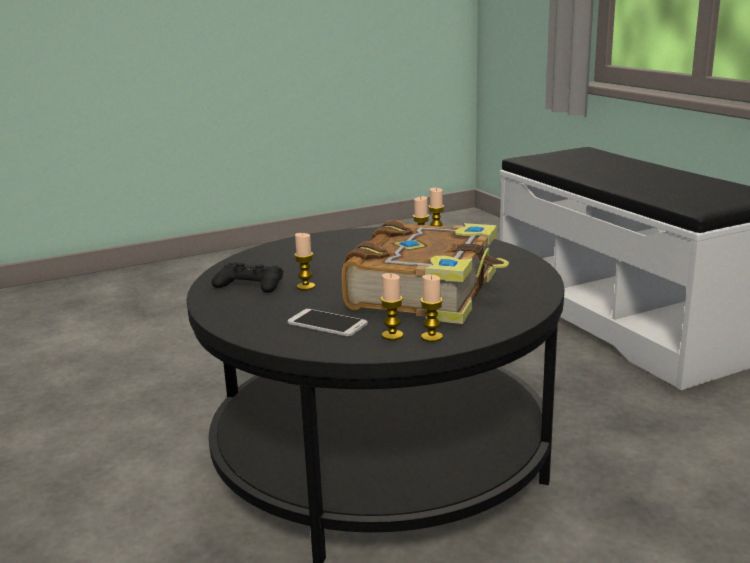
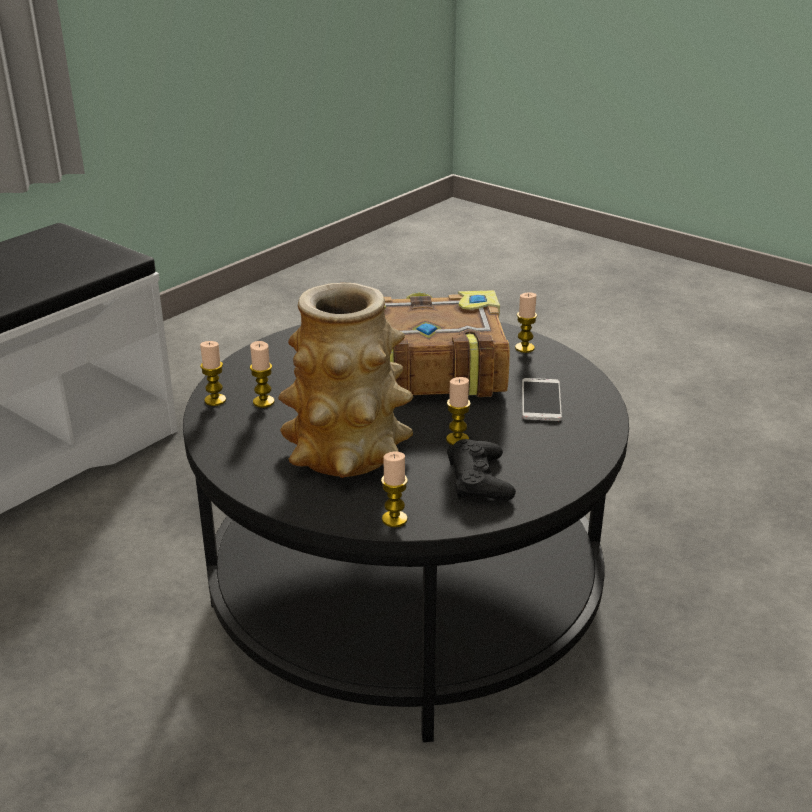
camera: 115 degrees left, 10 degrees up
candle [380,273,403,340] -> candle moved to [381,452,408,527]
none -> vase [278,283,413,478]

